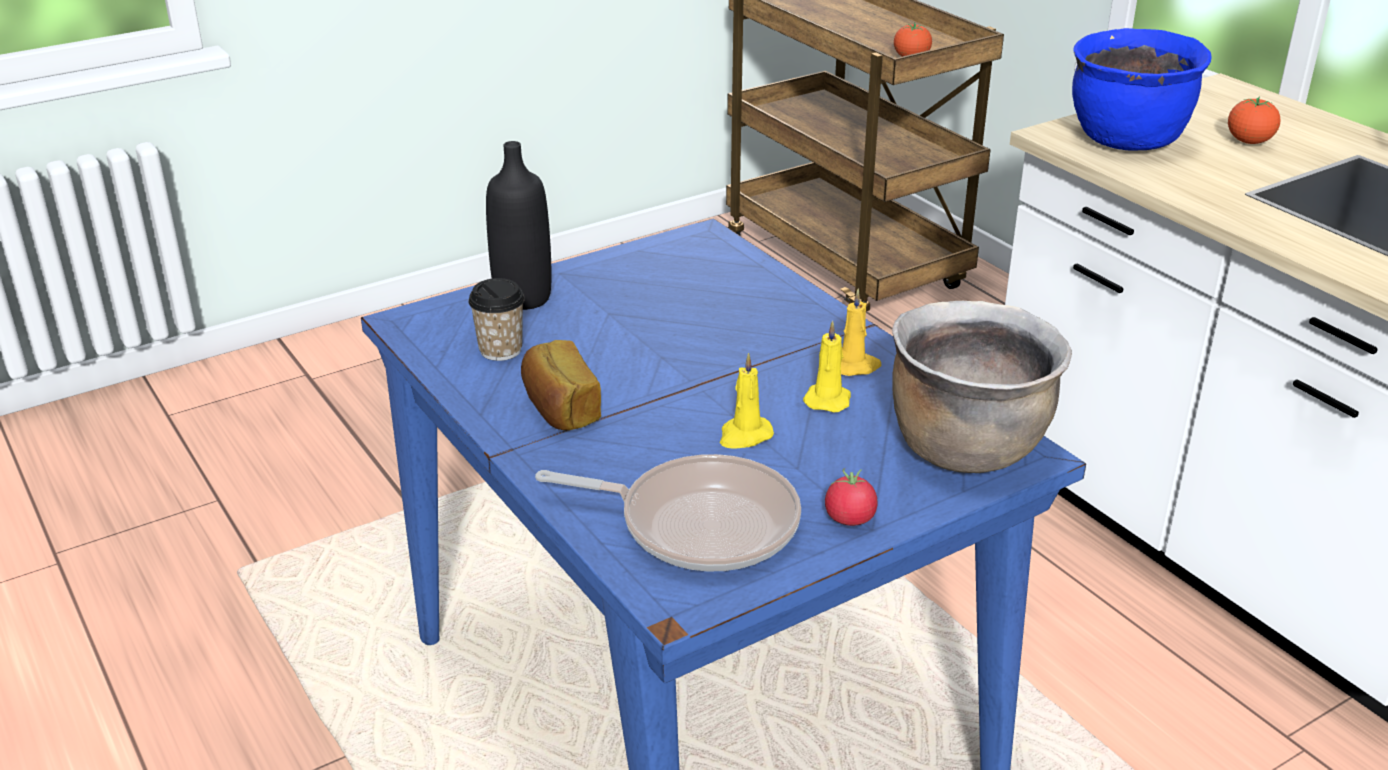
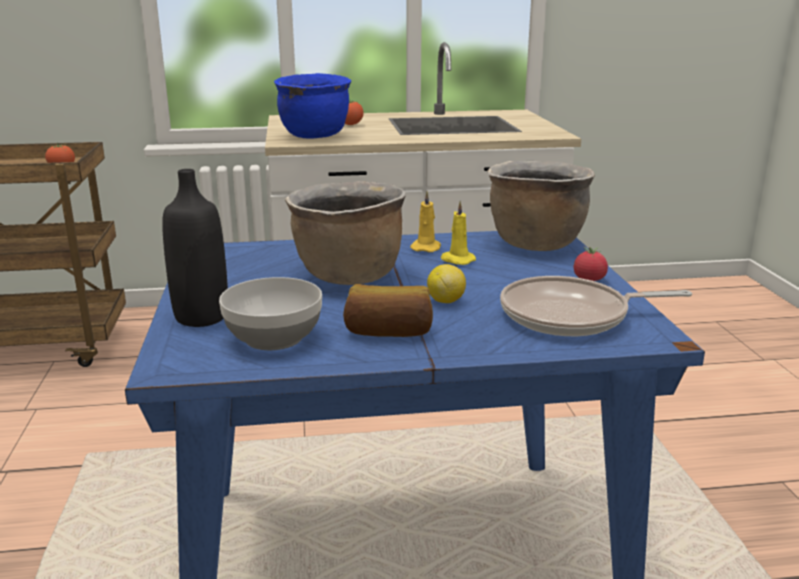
camera: 65 degrees left, 10 degrees down
cup [468,278,525,361] -> bowl [219,277,322,350]
frying pan [535,454,801,572] -> frying pan turned 135 degrees counterclockwise [500,276,692,336]
yellow candle [720,353,774,449] -> none
none -> brown cooking pot [285,181,406,285]
none -> lemon [427,264,466,303]

